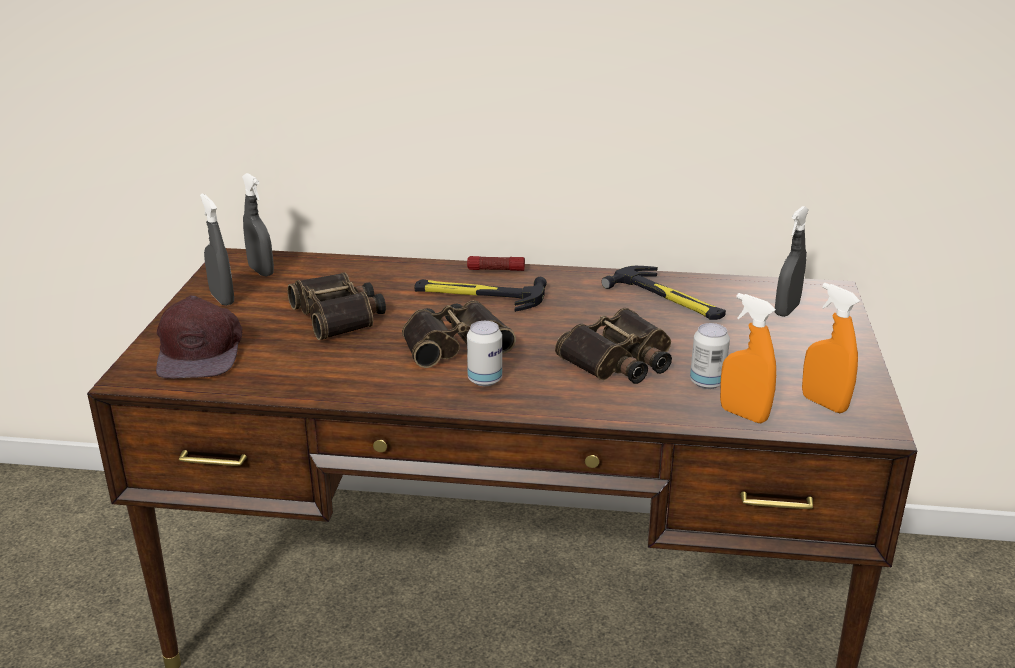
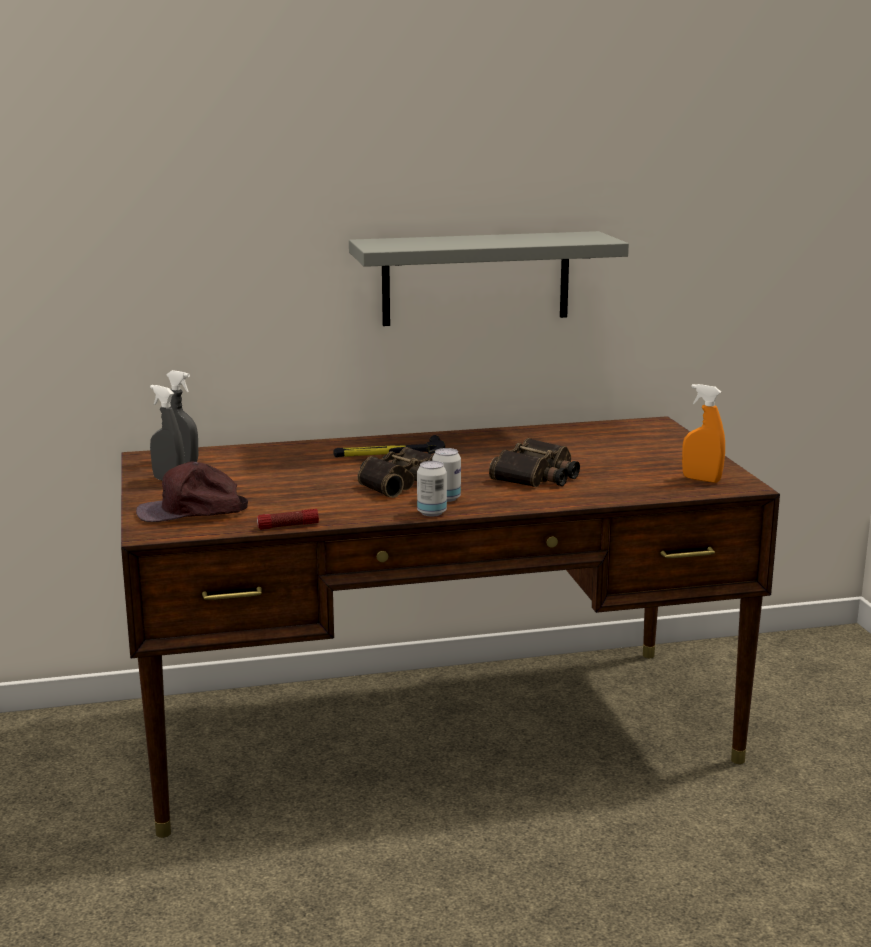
camera: 20 degrees left, 10 degrees down
brown cap [156,295,242,379] -> brown cap turned 105 degrees clockwise [136,462,248,522]
binoculars [287,272,386,340] -> none
flashlight [467,256,525,271] -> flashlight moved to [257,509,319,529]
hammer [601,266,726,320] -> none
can [690,323,730,389] -> can moved to [417,461,447,516]
orange spray bottle [720,293,776,423] -> none
grey spray bottle [775,206,809,317] -> none
none -> grey shelf [349,231,629,326]

